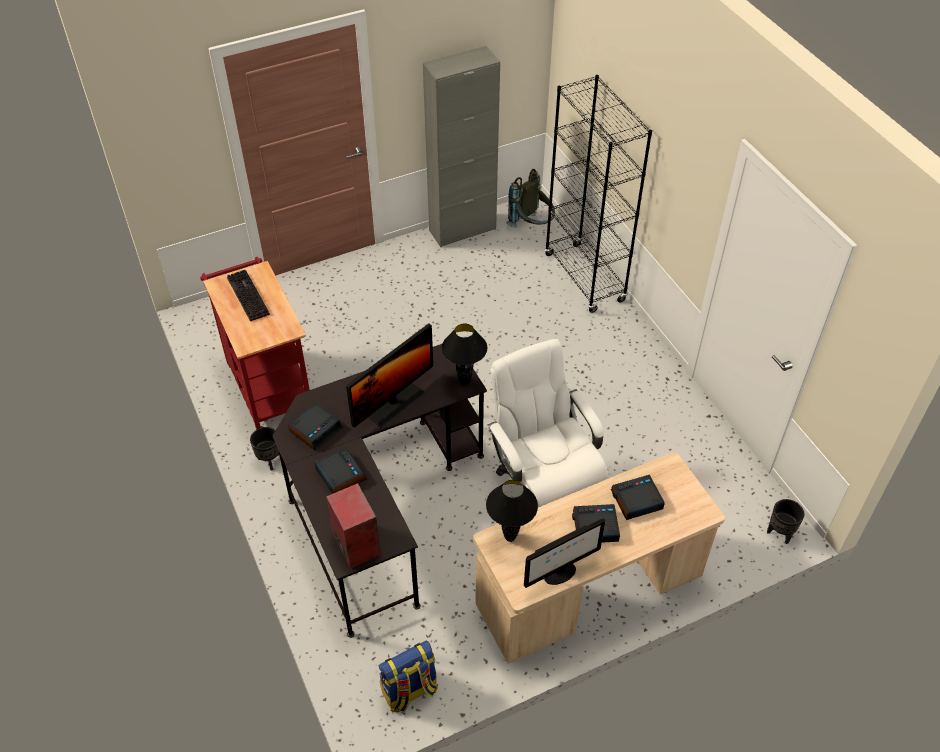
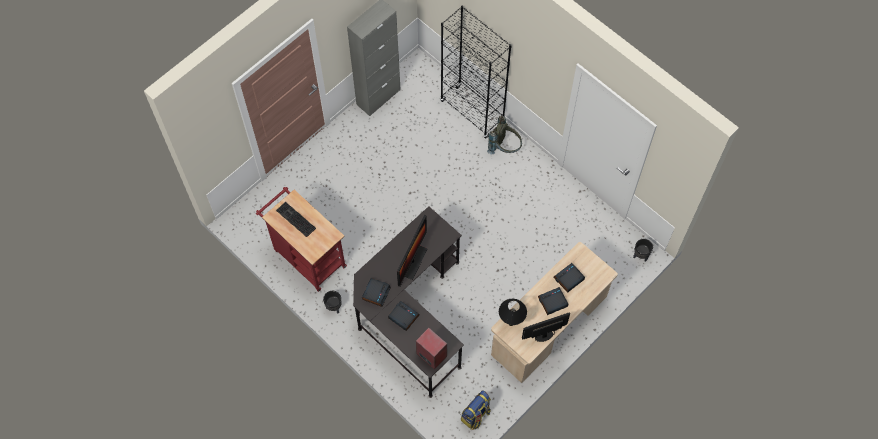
camera: 20 degrees left, 15 degrees up
black table lamp [442,323,487,386] -> none
white office chair [487,339,608,507] -> none
grey backpack [507,169,555,227] -> grey backpack moved to [487,116,522,154]
monitor [524,519,606,588] -> monitor turned 150 degrees counterclockwise [522,312,570,342]

